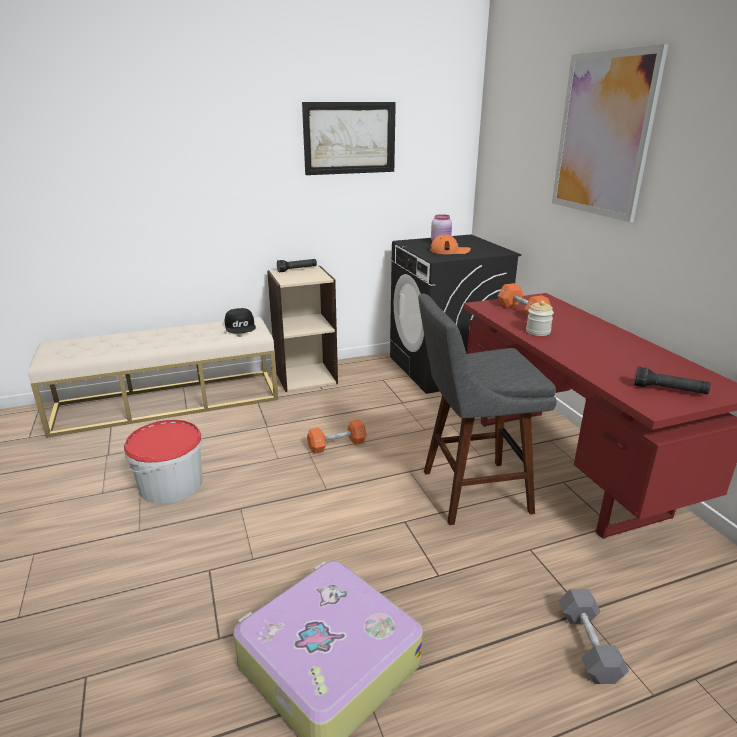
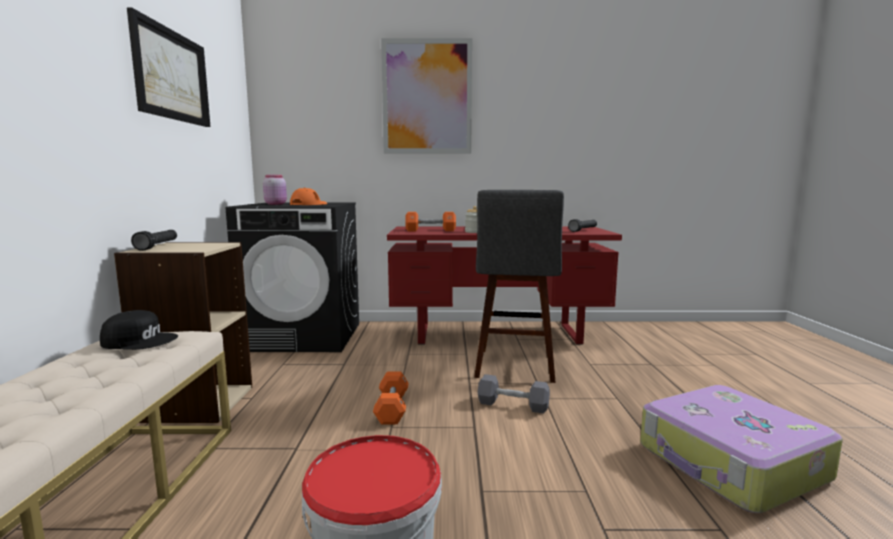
camera: 70 degrees left, 15 degrees down
grey dumbbell [559,589,629,684] -> grey dumbbell moved to [477,374,550,414]

